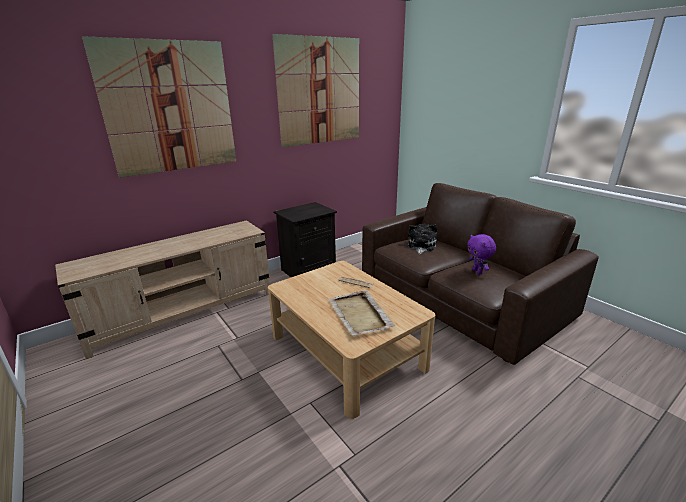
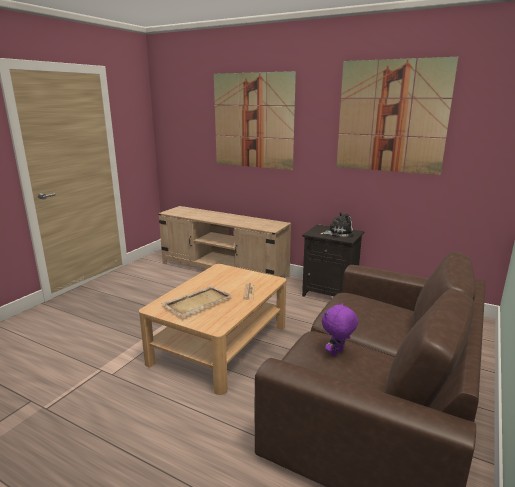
camera: 65 degrees right, 5 degrees down
plush toy [408,224,437,255] -> plush toy moved to [320,212,354,237]

